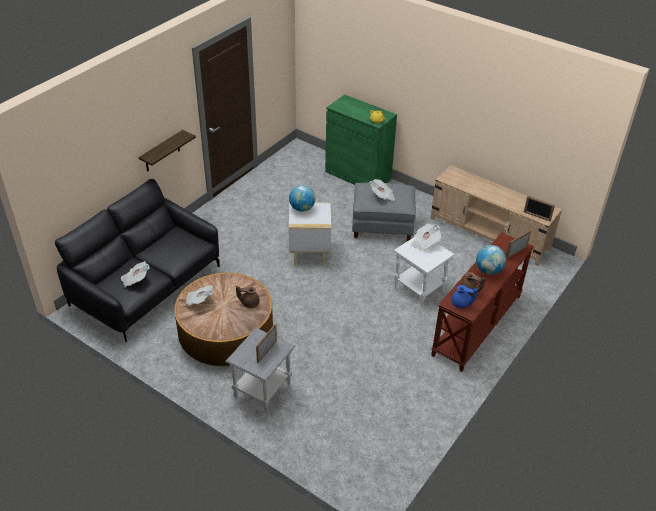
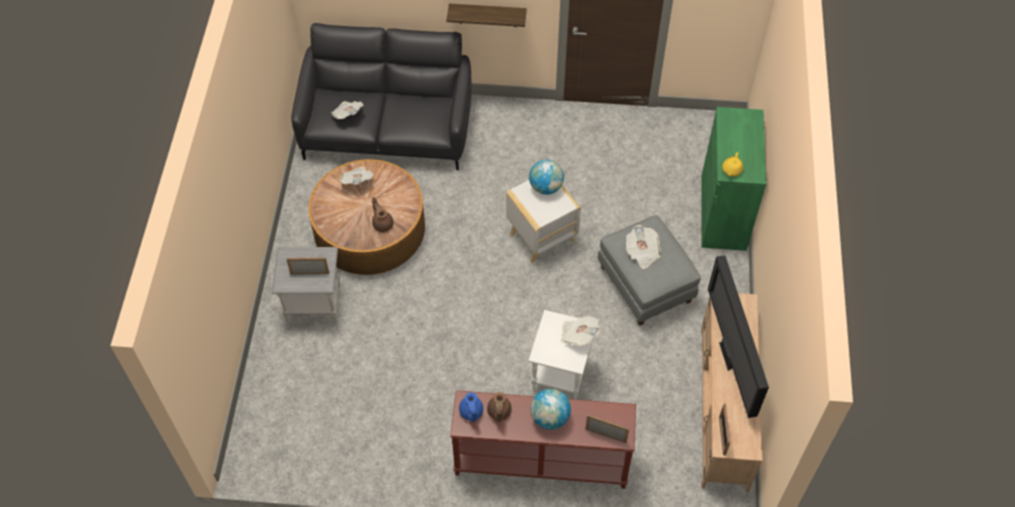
camera: 60 degrees right, 15 degrees up
none -> television [708,255,769,418]

